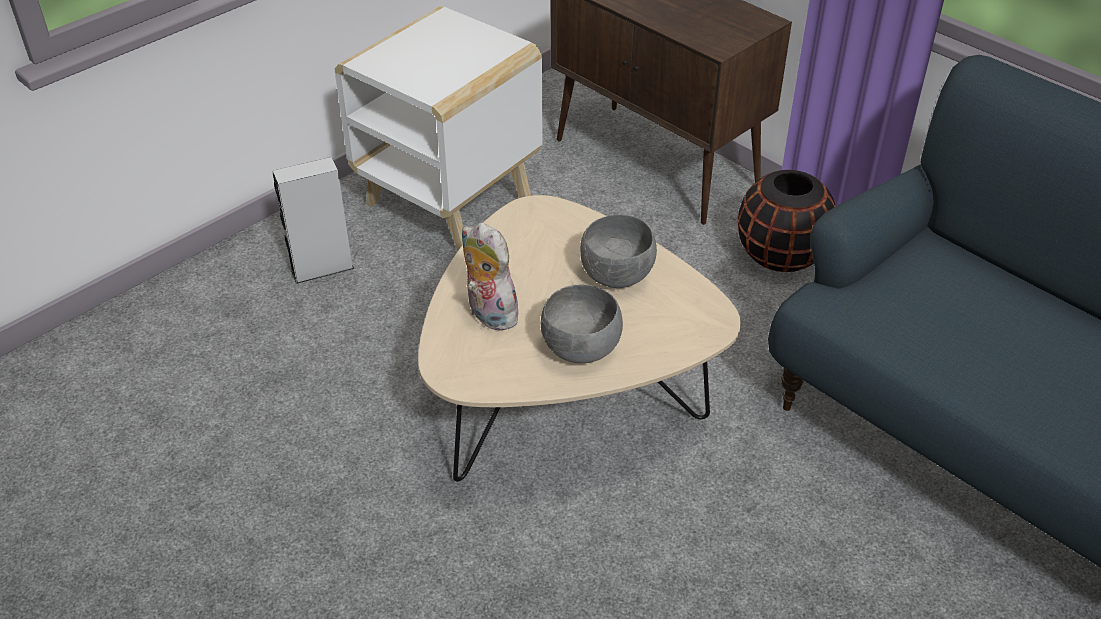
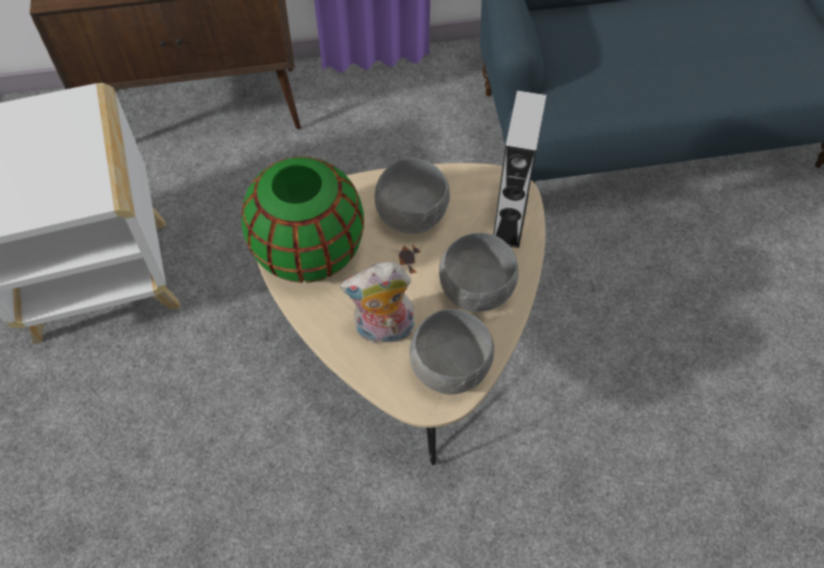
camera: 55 degrees left, 15 degrees up
grey speaker [272,157,354,284] -> grey speaker moved to [493,90,546,248]
black vase [738,170,836,272] -> none
none -> green vase [241,156,364,283]
none -> grey bowl [409,309,494,394]

